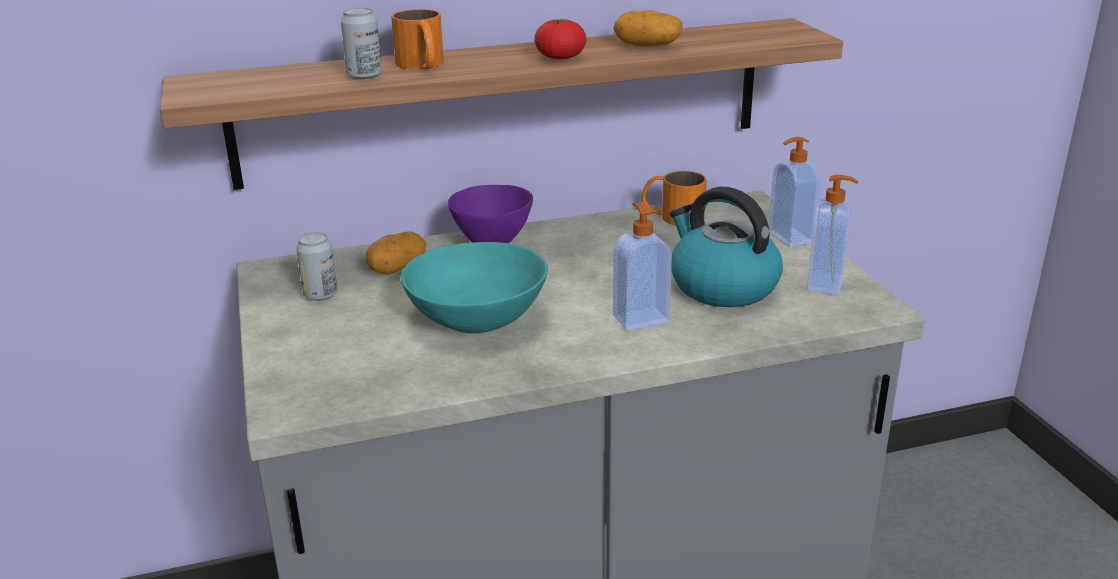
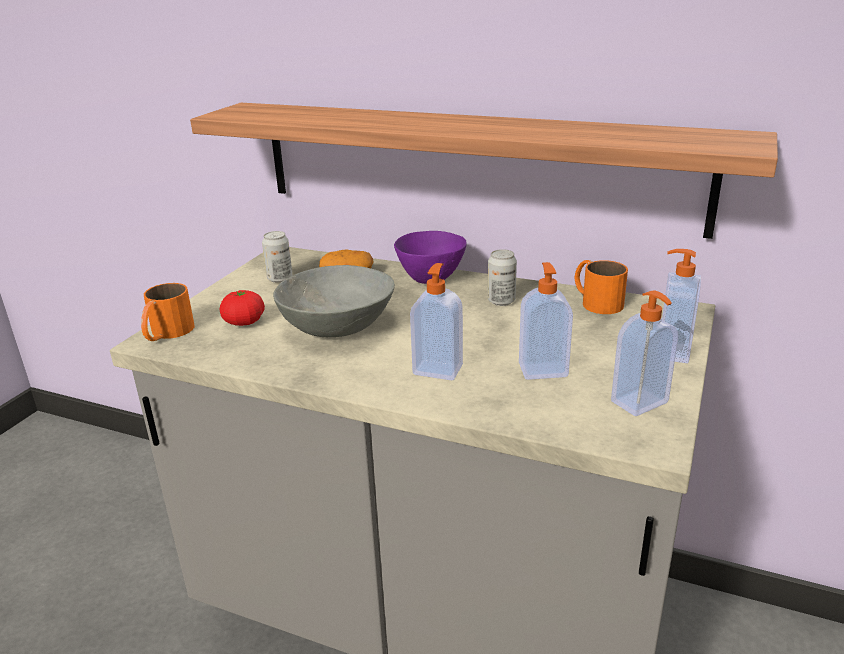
camera: 40 degrees right, 0 degrees up
can [341,8,382,80] -> can moved to [488,249,517,306]
orange mug [391,9,444,70] -> orange mug moved to [141,283,195,341]
turquoise bowl [401,242,548,333] -> grey bowl [273,265,395,337]
tomato [534,19,586,59] -> tomato moved to [220,290,265,326]
potato [613,10,683,47] -> none
kettle [670,187,783,307] -> soap dispenser [519,262,573,380]

